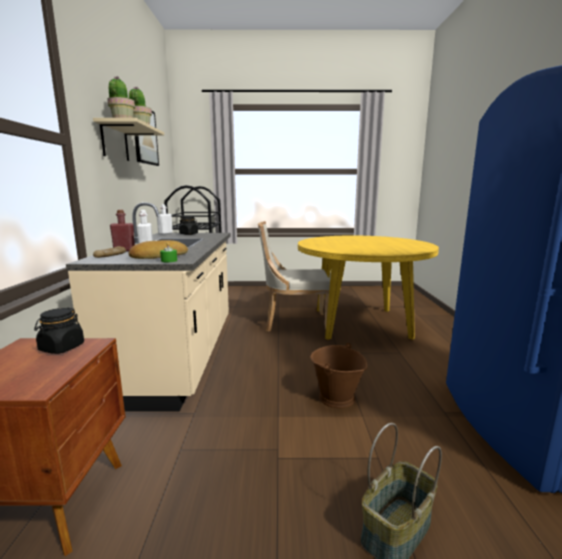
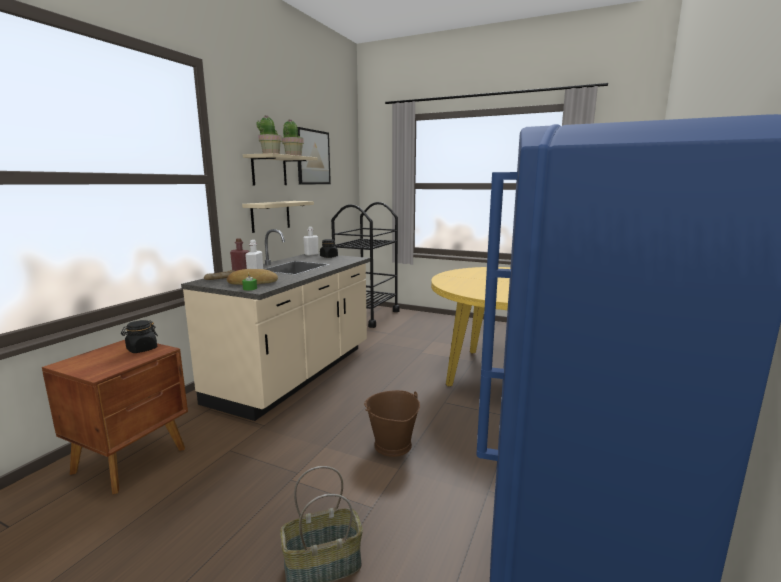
camera: 25 degrees right, 0 degrees up
beige chair [258,221,330,331] -> none
none -> beige shelf [242,201,314,233]

